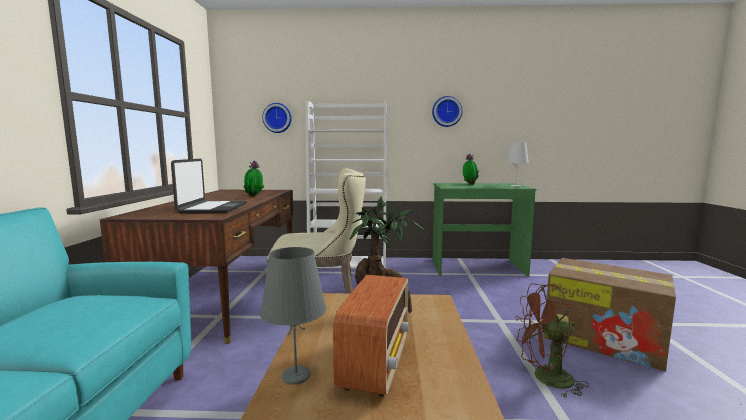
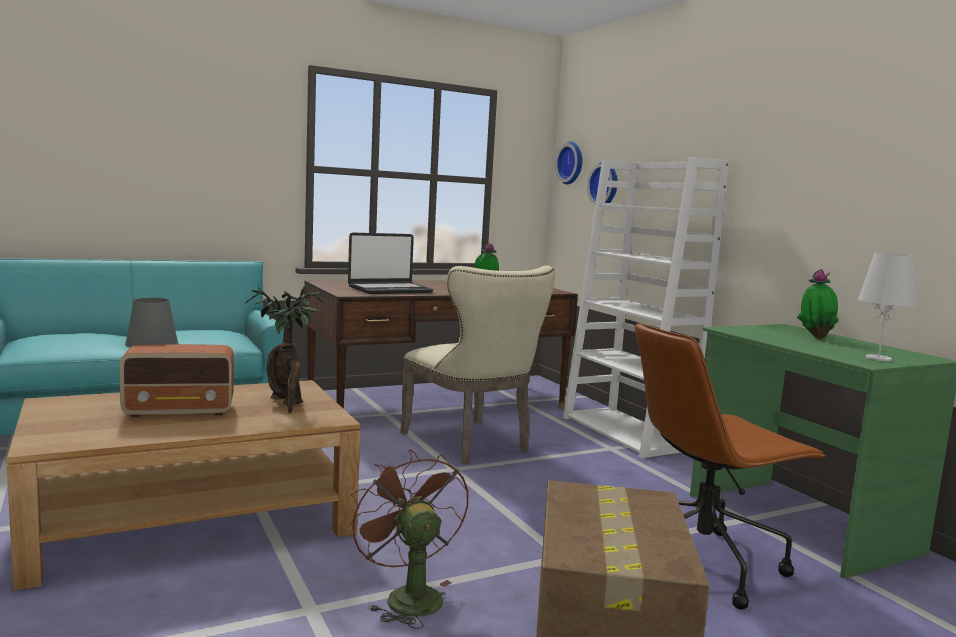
camera: 60 degrees right, 0 degrees up
wall clock [432,96,463,127] -> wall clock moved to [555,141,582,185]
none -> brown office chair [635,322,826,610]

